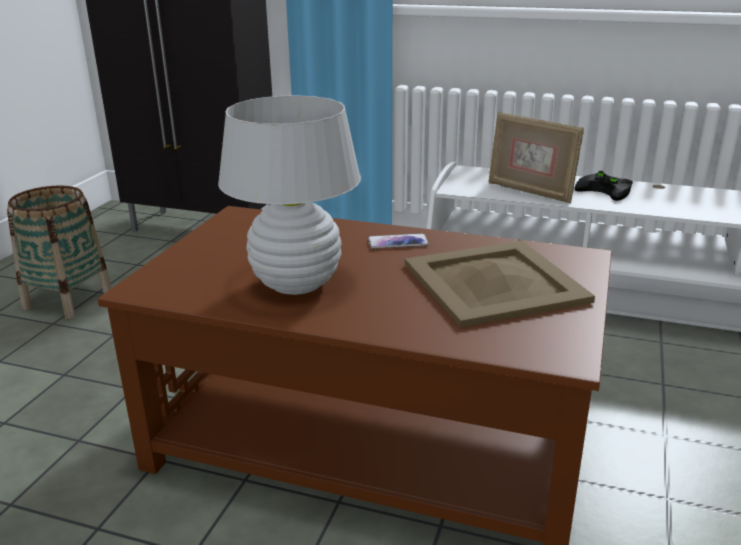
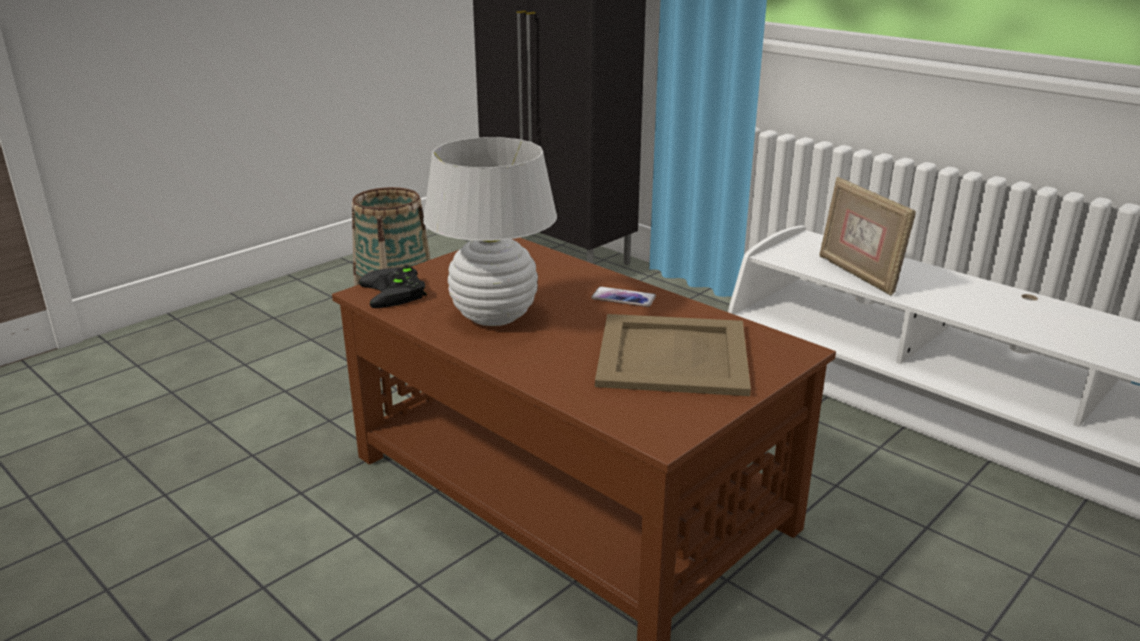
camera: 25 degrees right, 0 degrees up
black game controller [575,171,633,201] -> black game controller moved to [359,265,427,308]

